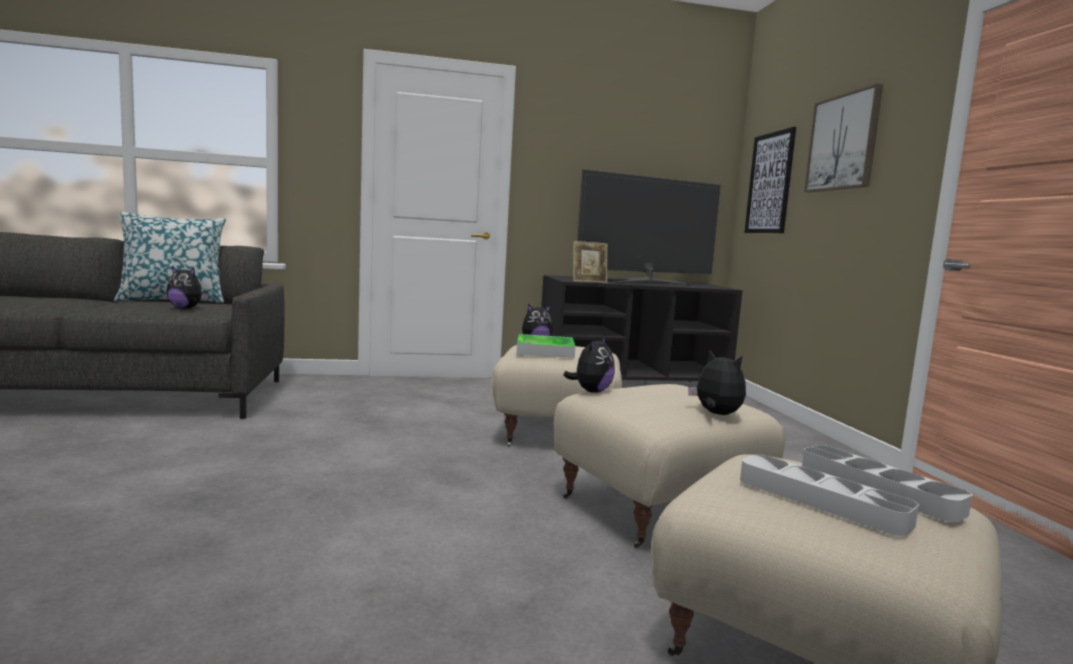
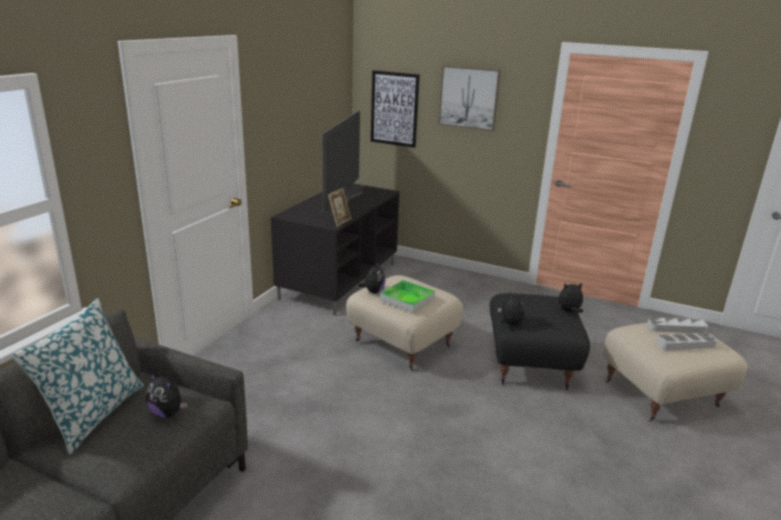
camera: 55 degrees left, 15 degrees up
plush toy [166,266,209,309] -> plush toy turned 75 degrees clockwise [146,373,187,418]
beige ottoman [554,384,785,548] -> black ottoman [490,293,590,390]

